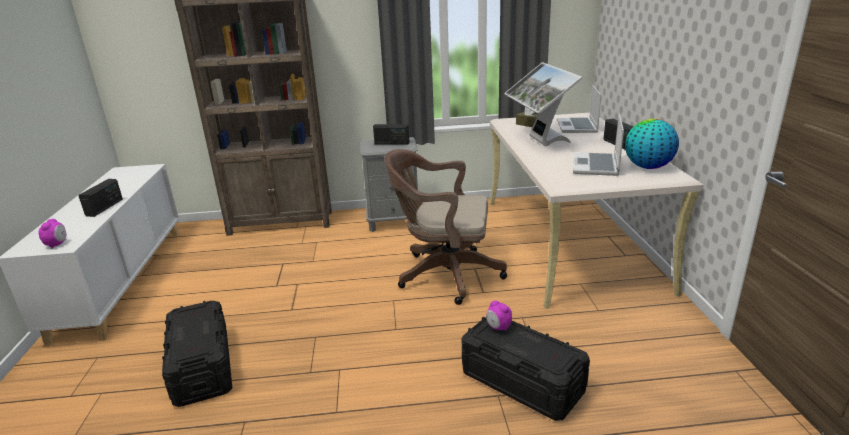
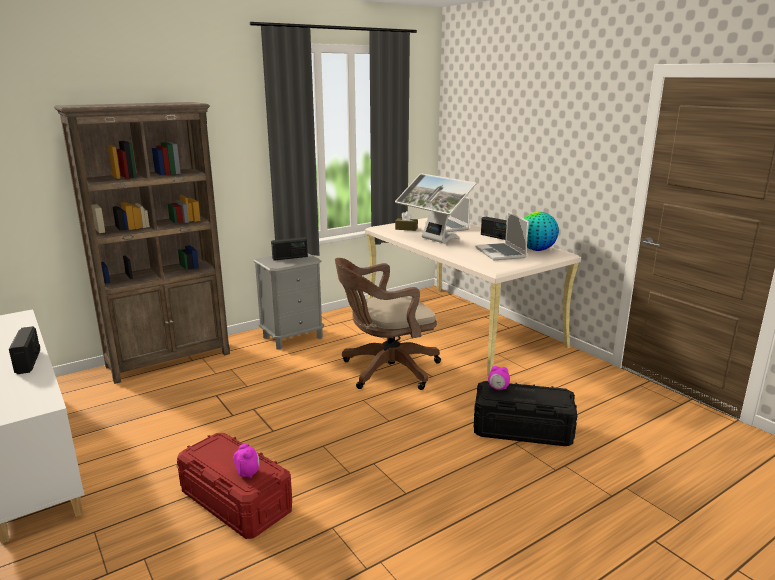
camera: 30 degrees left, 5 degrees down
alarm clock [39,219,66,248] -> alarm clock moved to [234,444,259,479]
black storage box [162,301,232,407] -> red storage box [177,433,292,539]

